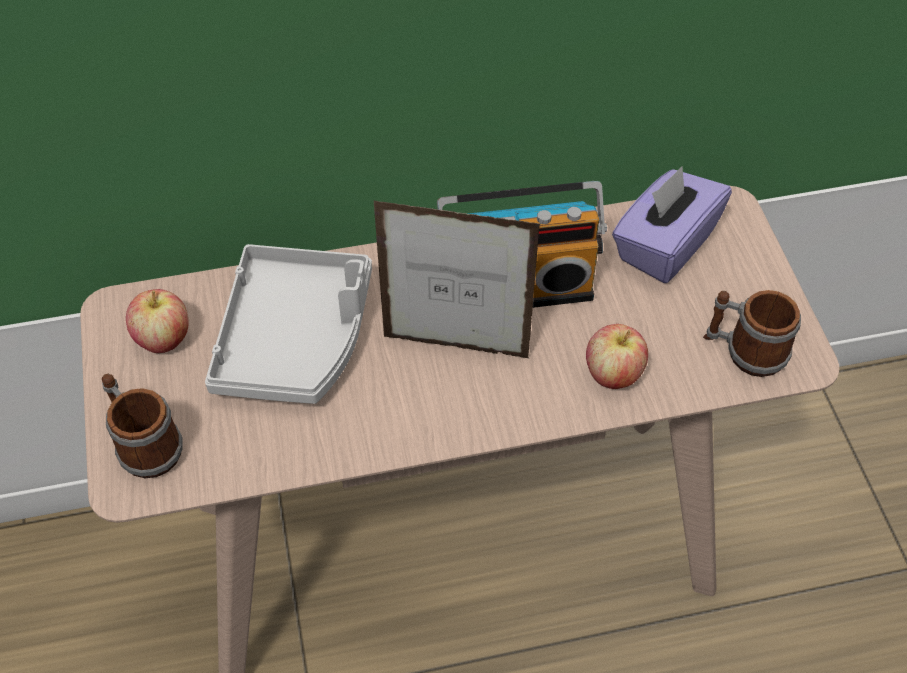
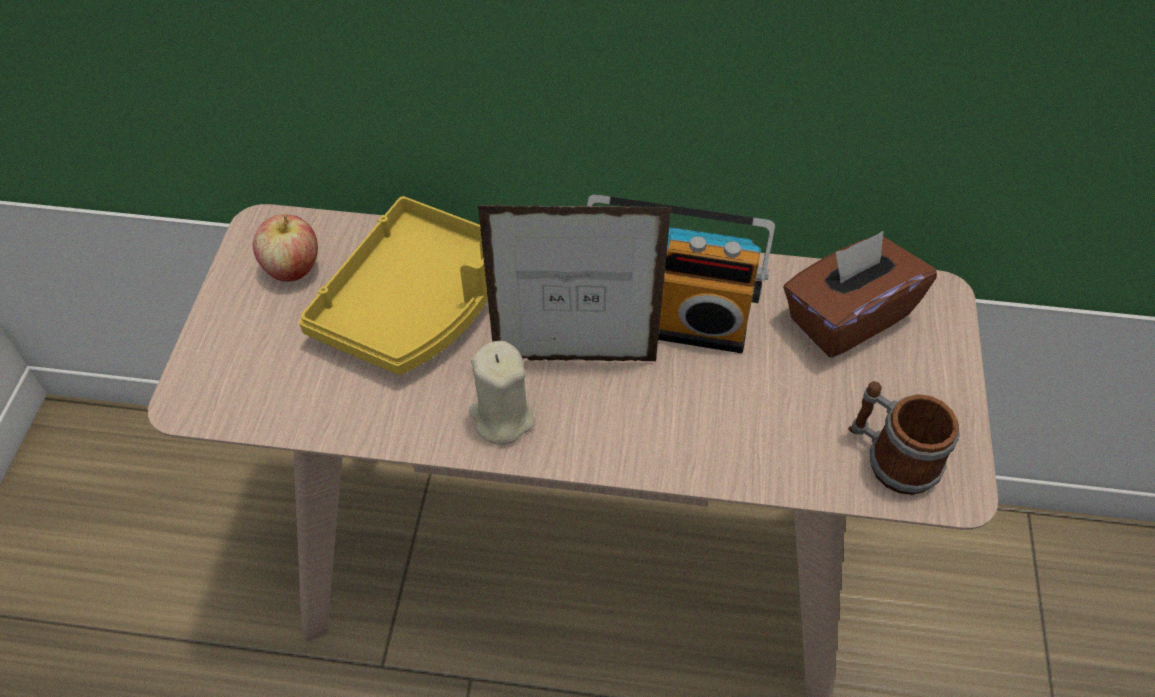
camera: 20 degrees right, 0 degrees up
mug [102,373,183,478] -> none
grey tray [205,244,372,404] -> yellow tray [299,196,488,375]
picture frame [374,201,541,358] -> picture frame turned 150 degrees clockwise [477,205,671,361]
apple [586,324,648,389] -> none
purple tissue box [612,166,732,283] -> brown tissue box [783,231,937,358]
none -> beige candle [469,341,535,445]

